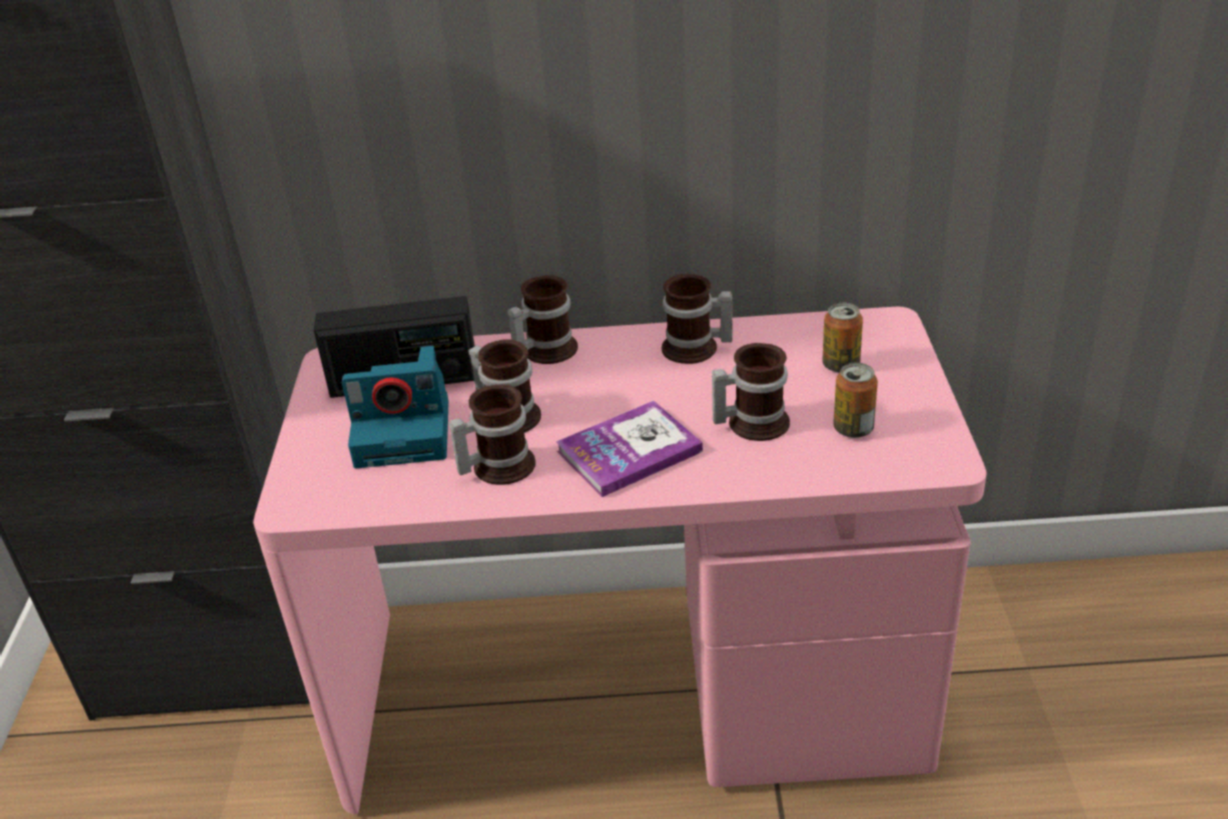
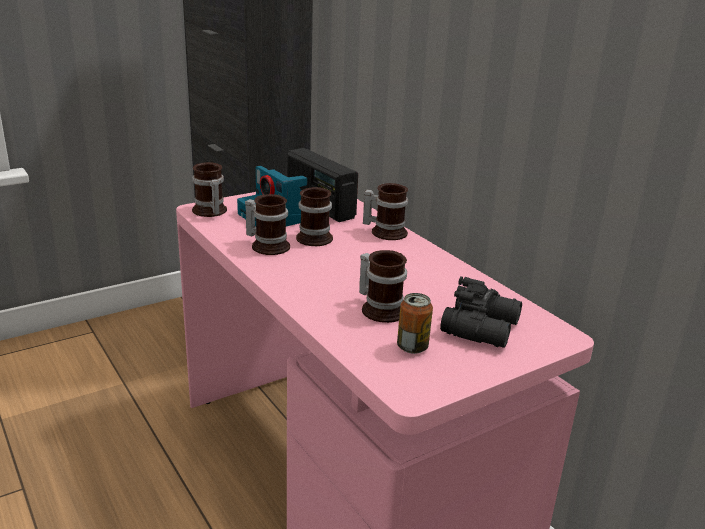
camera: 55 degrees right, 10 degrees down
book [556,401,703,497] -> none
mug [662,274,733,364] -> mug moved to [192,162,227,217]
can [822,302,863,373] -> black binoculars [440,276,522,348]

